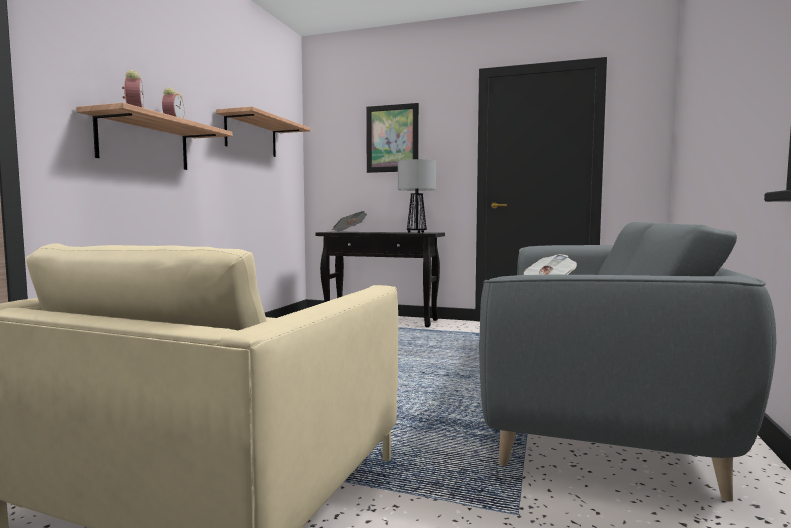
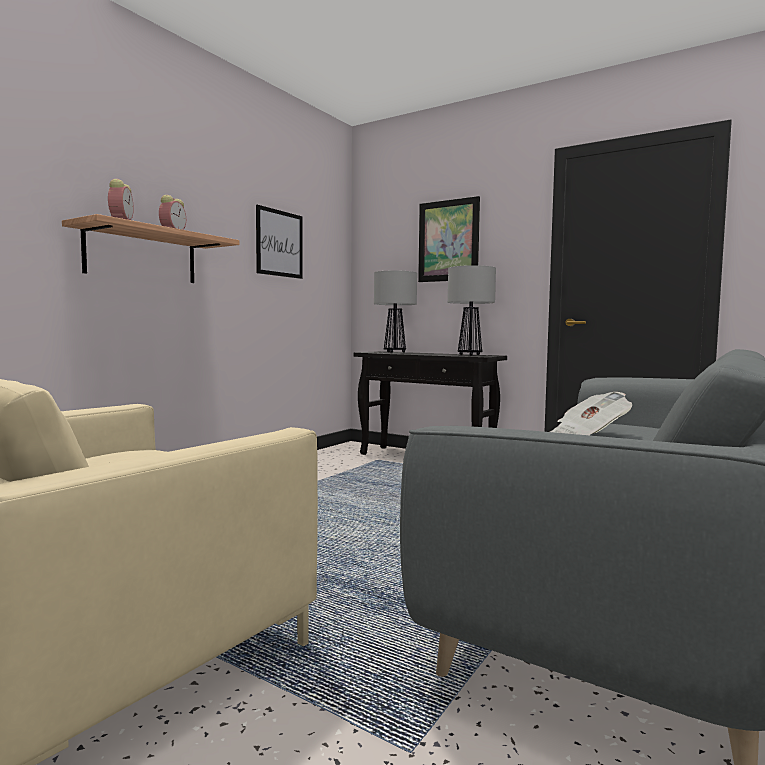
camera: 15 degrees right, 0 degrees up
shelf [216,106,311,157] -> picture [256,205,303,279]
newspaper [331,211,367,232] -> table lamp [374,271,417,353]

